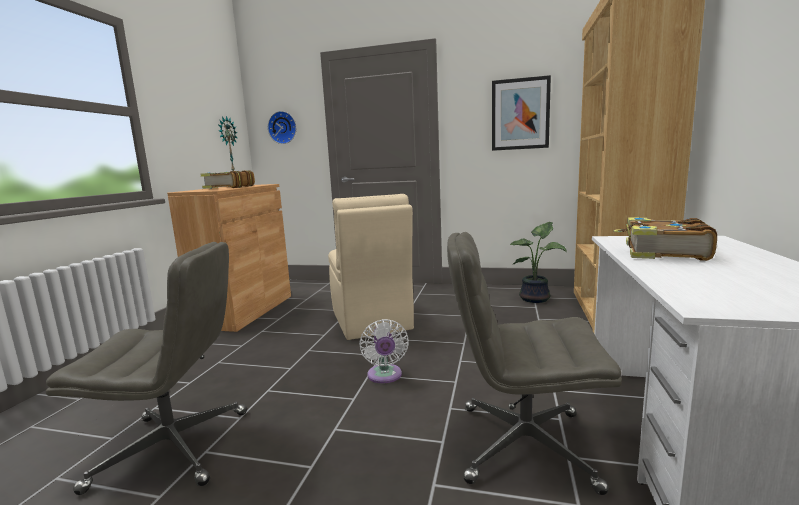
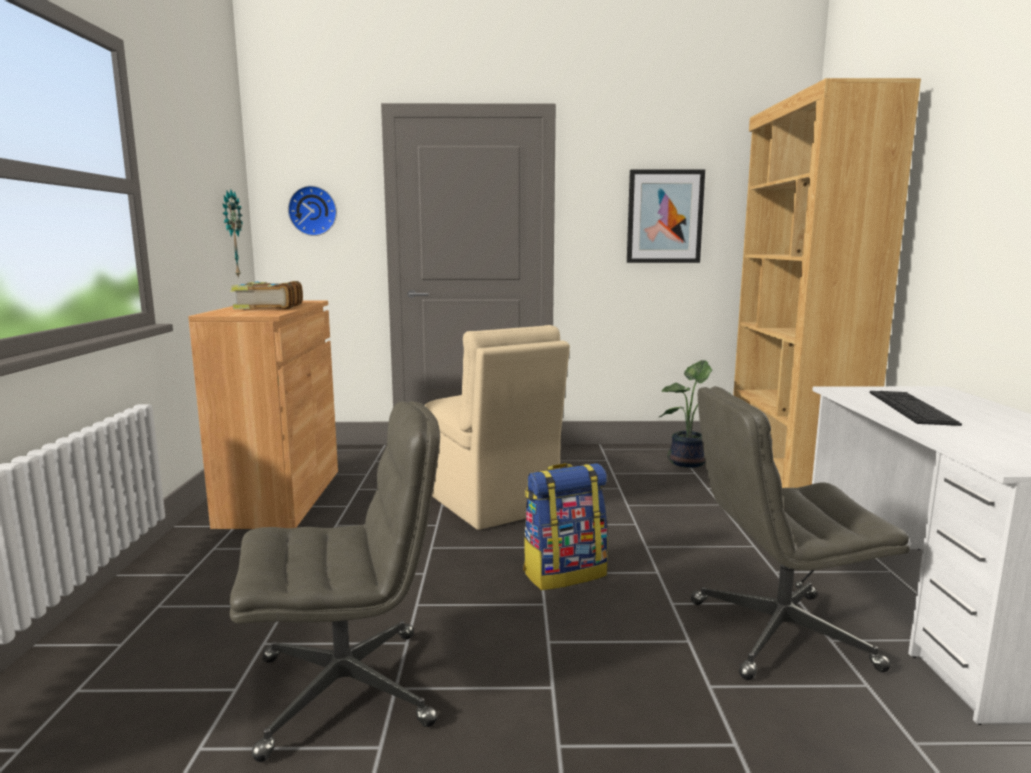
camera: 15 degrees left, 0 degrees up
white fan [359,319,409,383] -> backpack [523,463,608,590]
book [614,218,717,261] -> keyboard [870,391,962,426]

